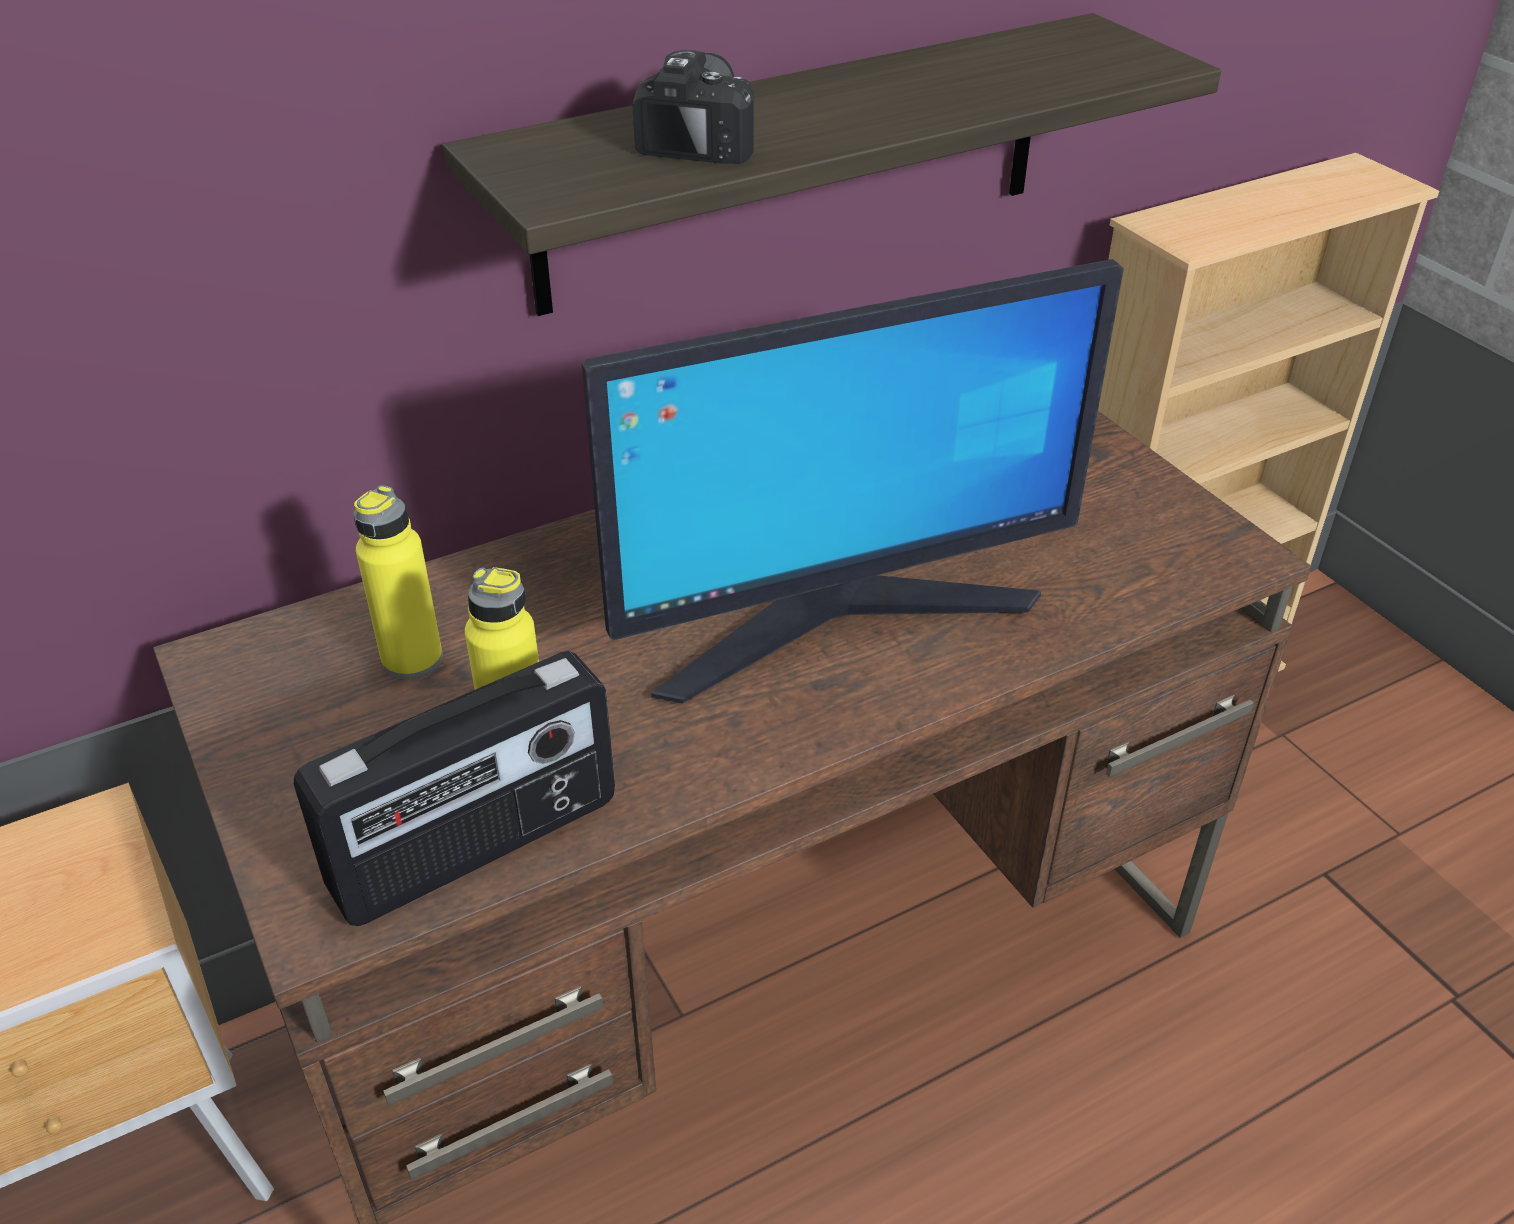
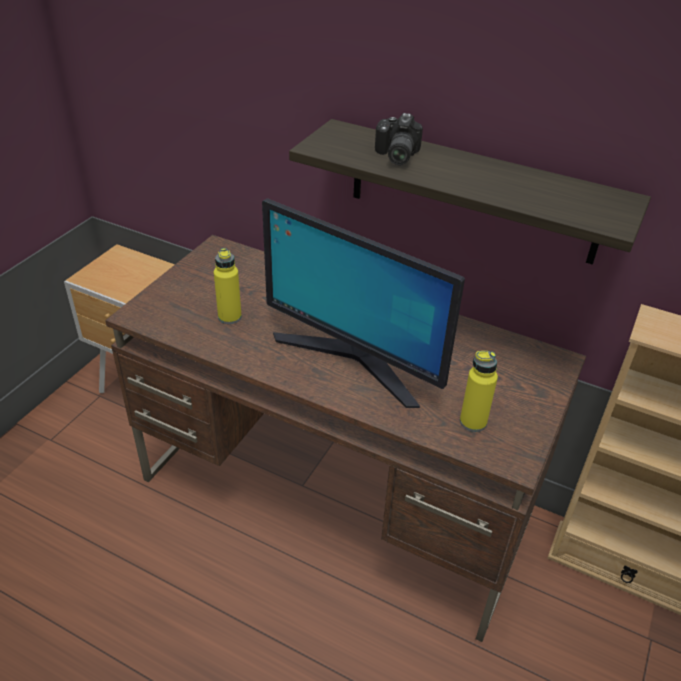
camera: 55 degrees right, 0 degrees up
radio [294,651,615,926] -> none
yellow bottle [354,485,443,679] -> yellow bottle moved to [460,351,498,432]
camera [632,50,754,164] -> camera turned 120 degrees clockwise [375,113,423,165]

